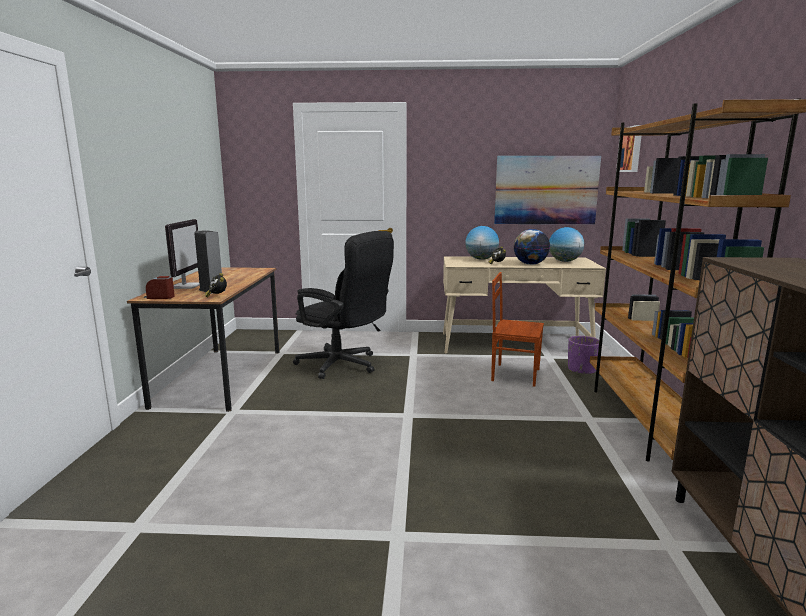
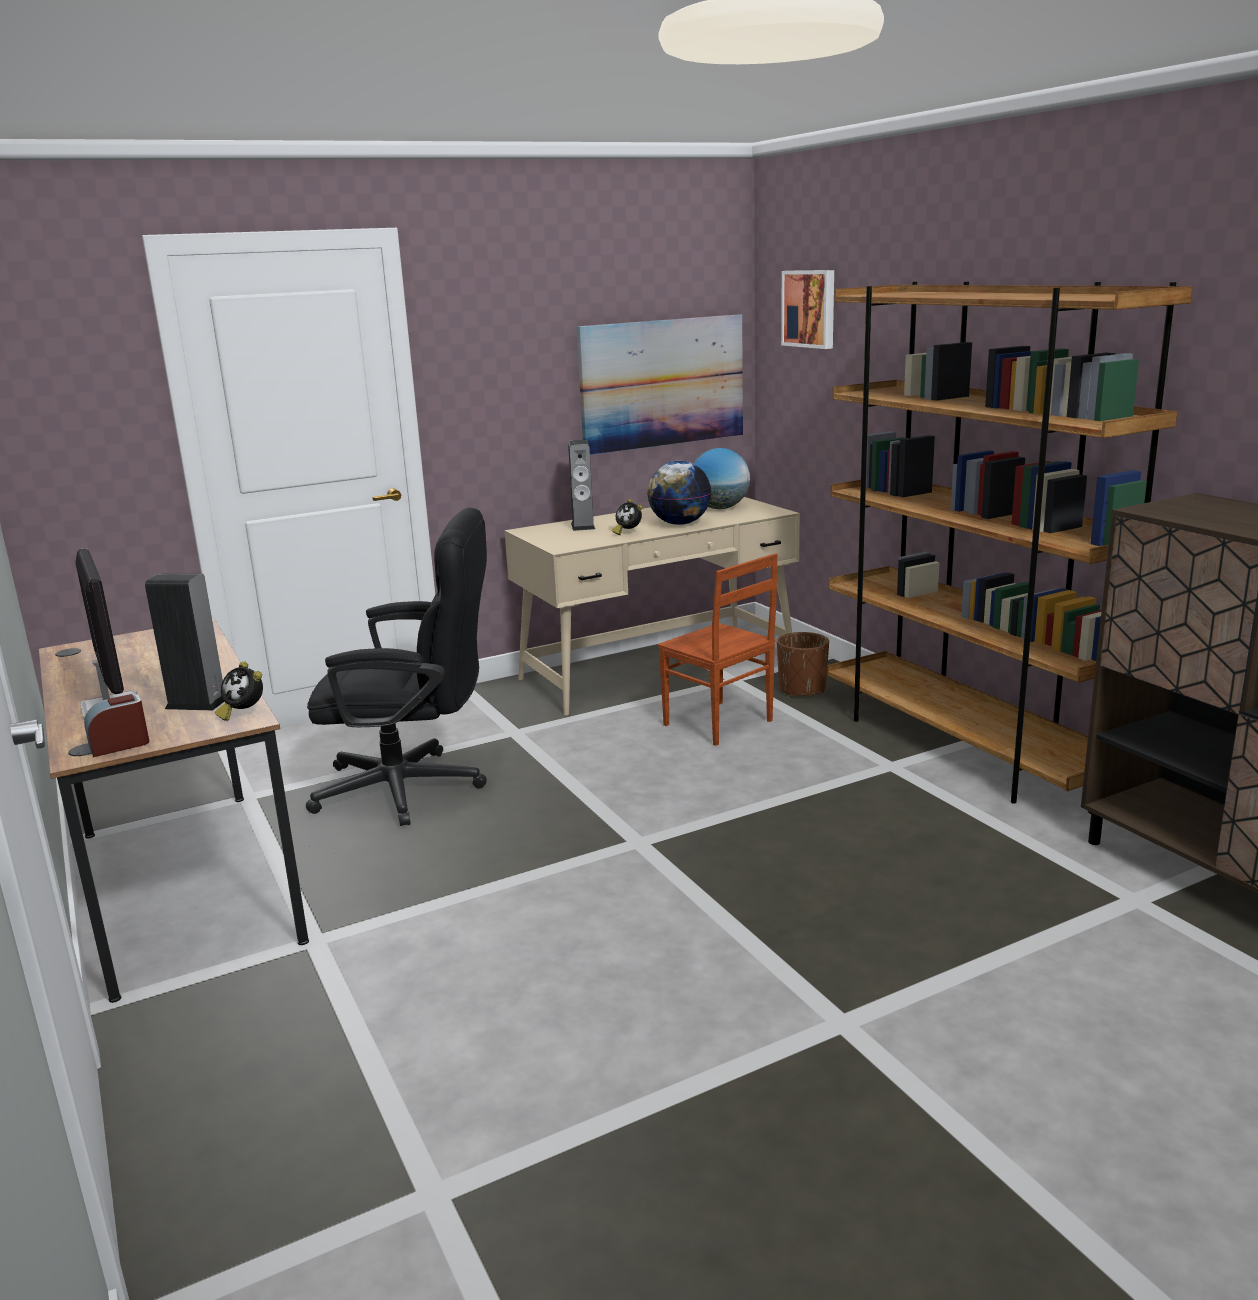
camera: 30 degrees left, 5 degrees up
globe [465,226,499,260] -> speaker [568,440,595,531]
brown chair [491,272,544,387] -> brown chair turned 120 degrees counterclockwise [658,553,778,746]
purple planter [568,336,599,375] -> brown planter [777,632,829,697]

